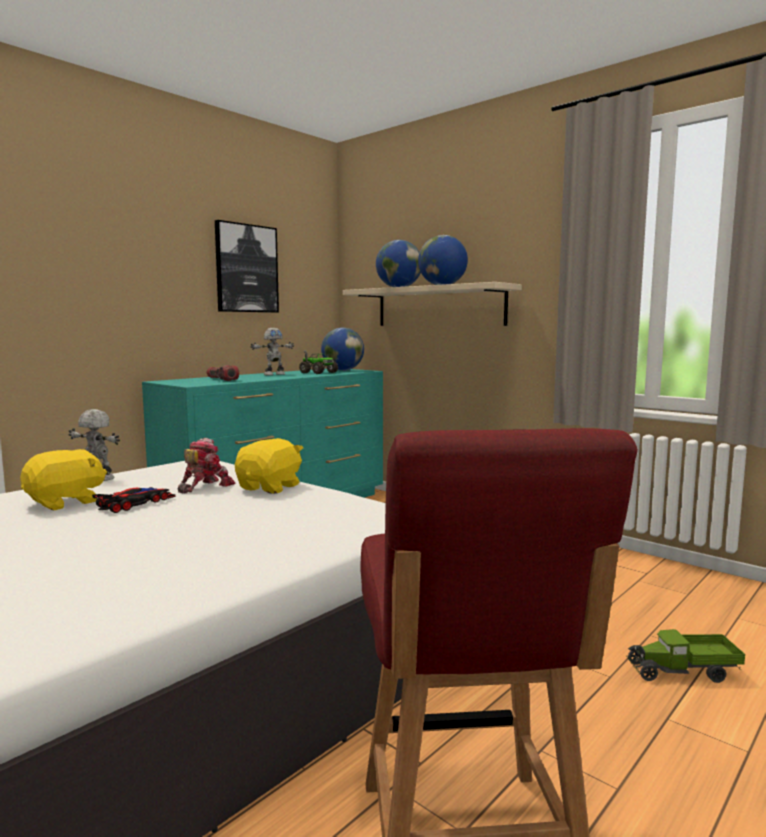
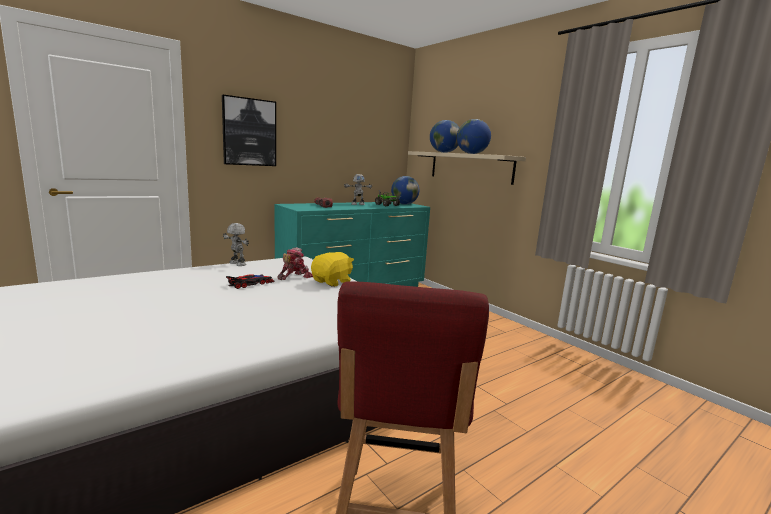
camera: 10 degrees right, 5 degrees up
yellow plush toy [20,449,107,510] -> none
picture [215,220,279,313] -> picture moved to [222,95,276,166]
toy truck [627,629,745,683] -> none

